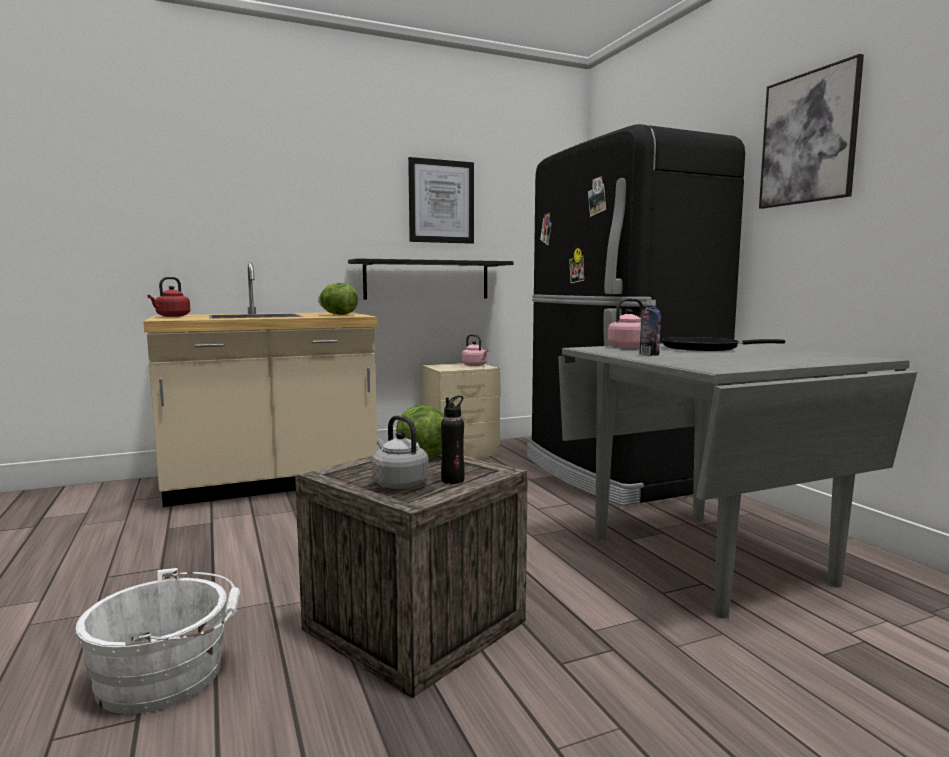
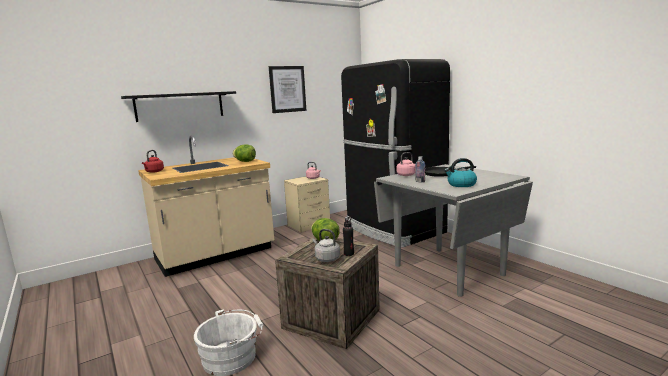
camera: 10 degrees left, 5 degrees up
black shelf [348,258,514,300] -> black shelf moved to [121,91,236,122]
picture [759,54,864,209] -> none
none -> kettle [444,158,477,187]

